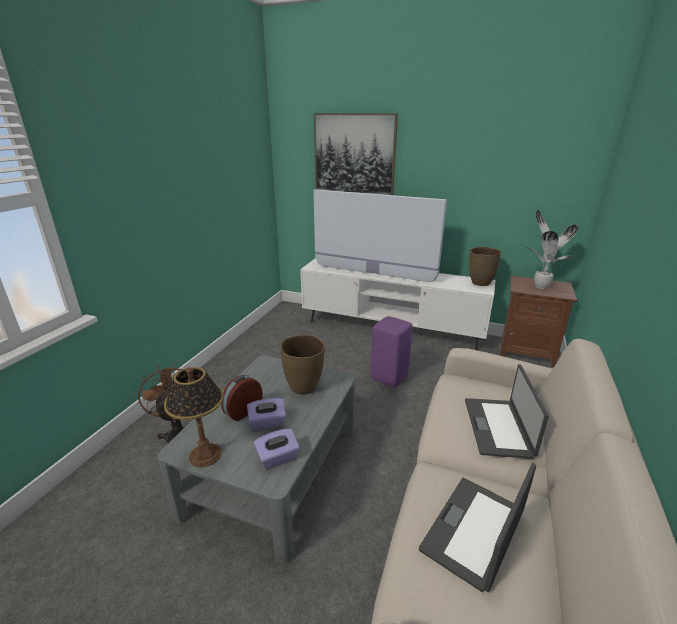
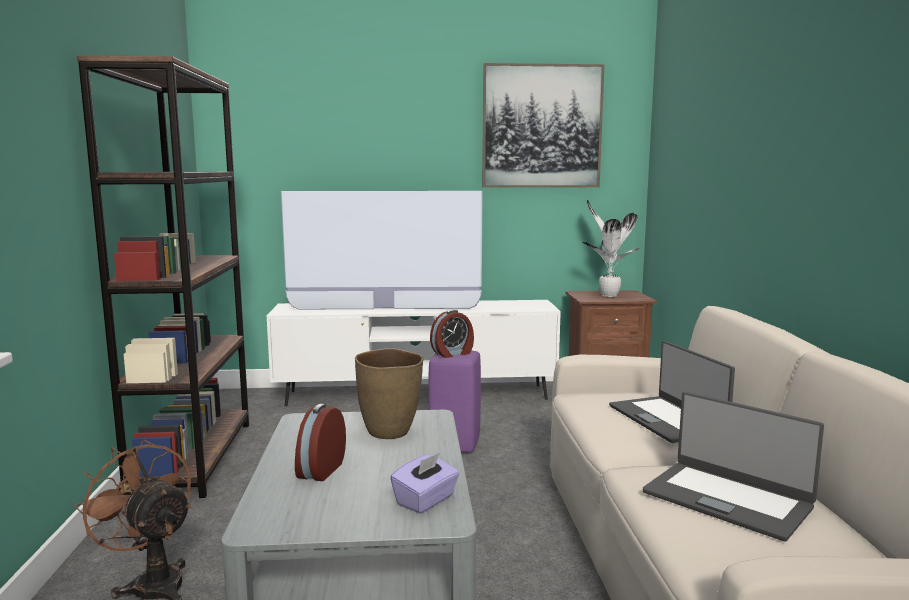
camera: 25 degrees left, 15 degrees down
table lamp [164,367,224,468] -> none
purple tissue box [247,398,286,430] -> none
picture [314,113,398,195] -> picture moved to [482,63,605,188]
laptop [419,463,536,592] -> laptop turned 60 degrees counterclockwise [643,392,824,542]
brown vase [469,247,501,286] -> none
none -> brown bookcase [77,55,249,498]
none -> alarm clock [430,310,474,358]

